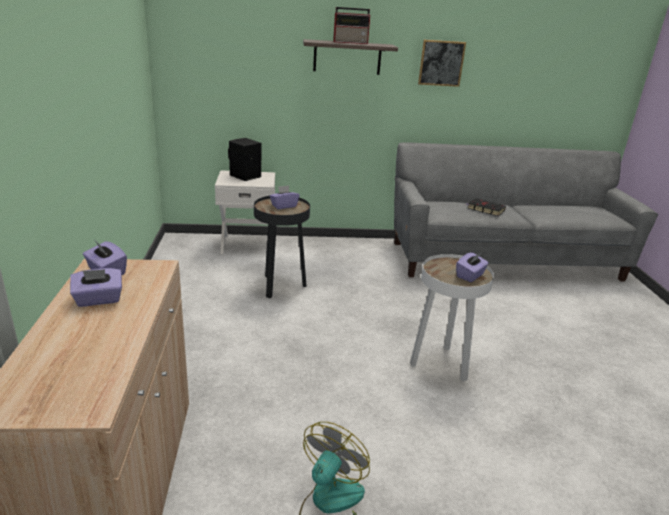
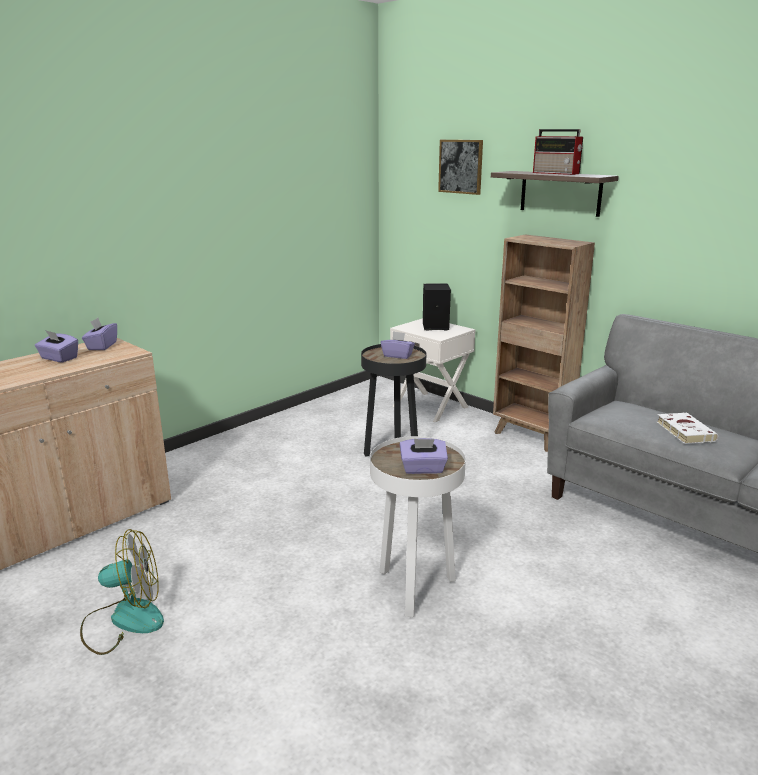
camera: 50 degrees right, 5 degrees down
picture [418,40,466,87] -> picture moved to [438,140,483,195]
black book [466,198,506,216] -> white book [656,413,718,444]
none -> brown bookcase [493,234,595,452]

